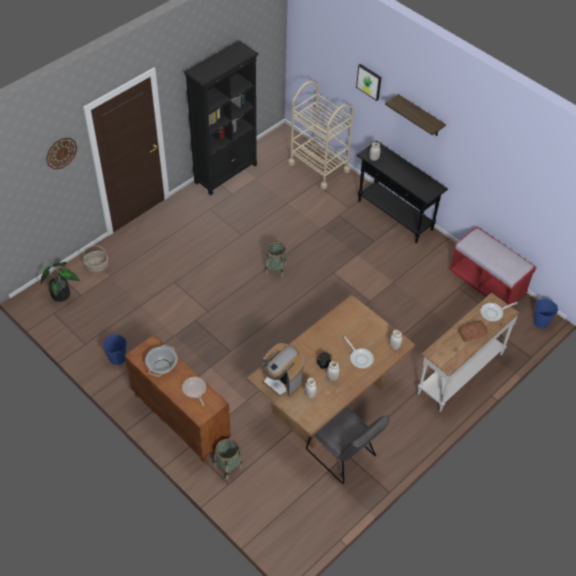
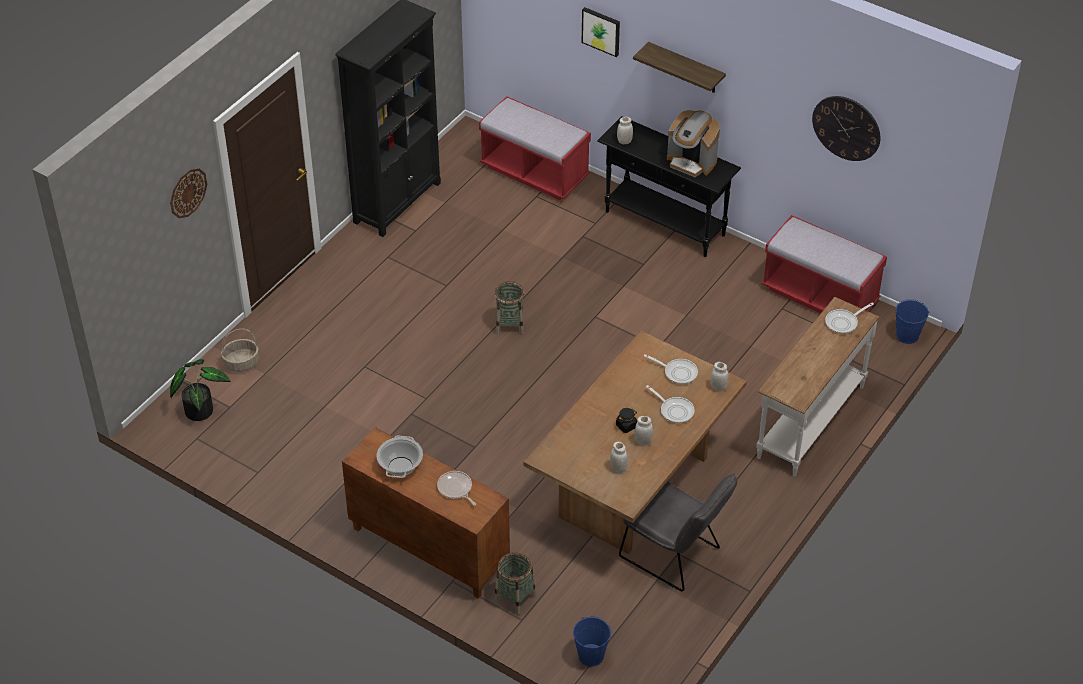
camera: 10 degrees left, 5 degrees down
blue bucket [103,334,127,365] -> blue bucket moved to [573,616,611,666]
coffee machine [263,343,304,397] -> coffee machine moved to [667,110,720,177]
beige cart [288,81,354,189] -> red bench [479,96,591,200]
bread [458,321,488,342] -> none
none -> frying pan [644,354,698,384]
none -> wall clock [812,96,880,161]

